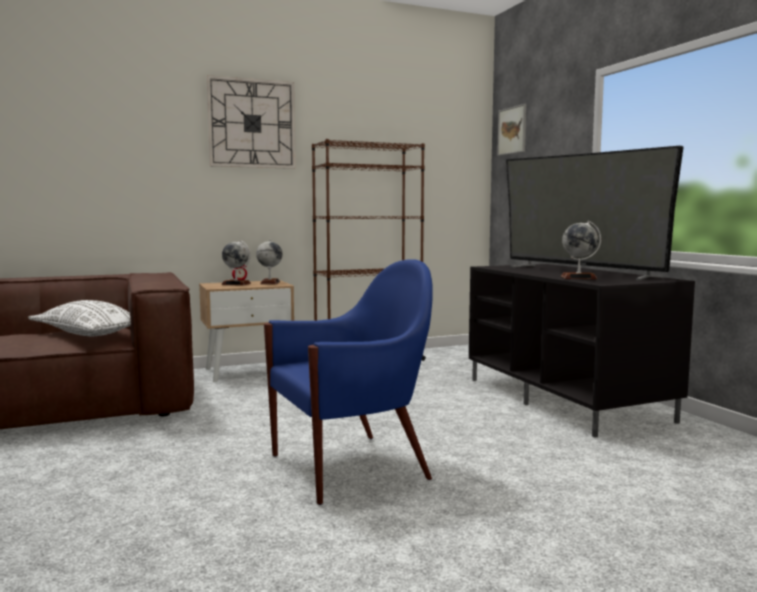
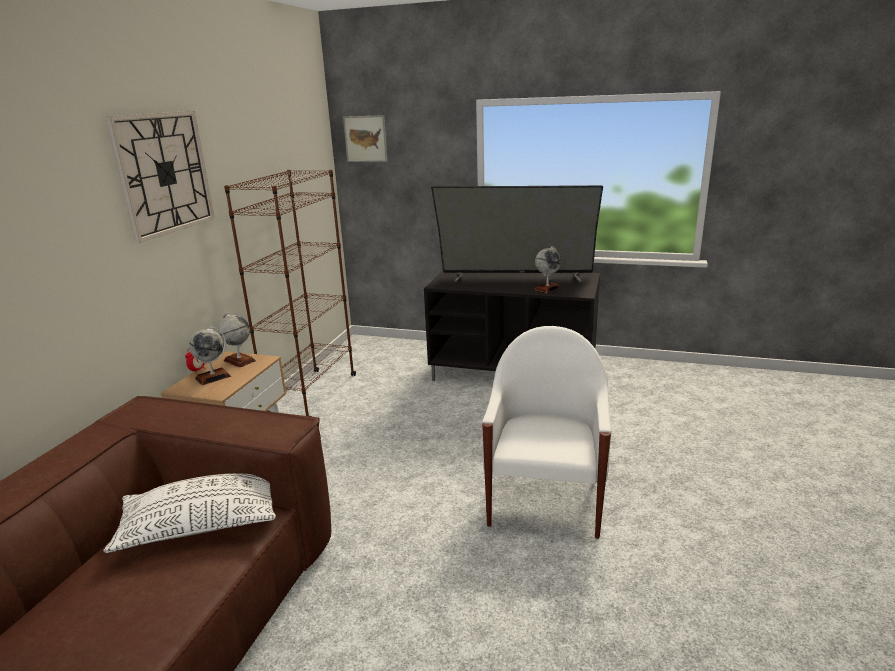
camera: 50 degrees left, 15 degrees up
blue armchair [264,259,433,505] -> white armchair [482,326,611,539]

